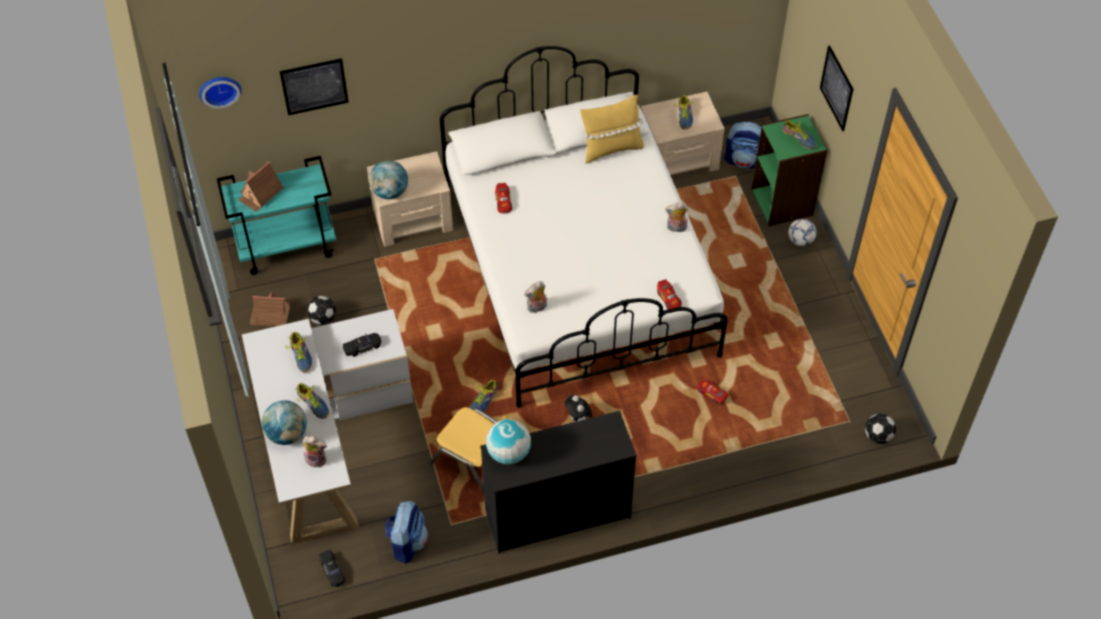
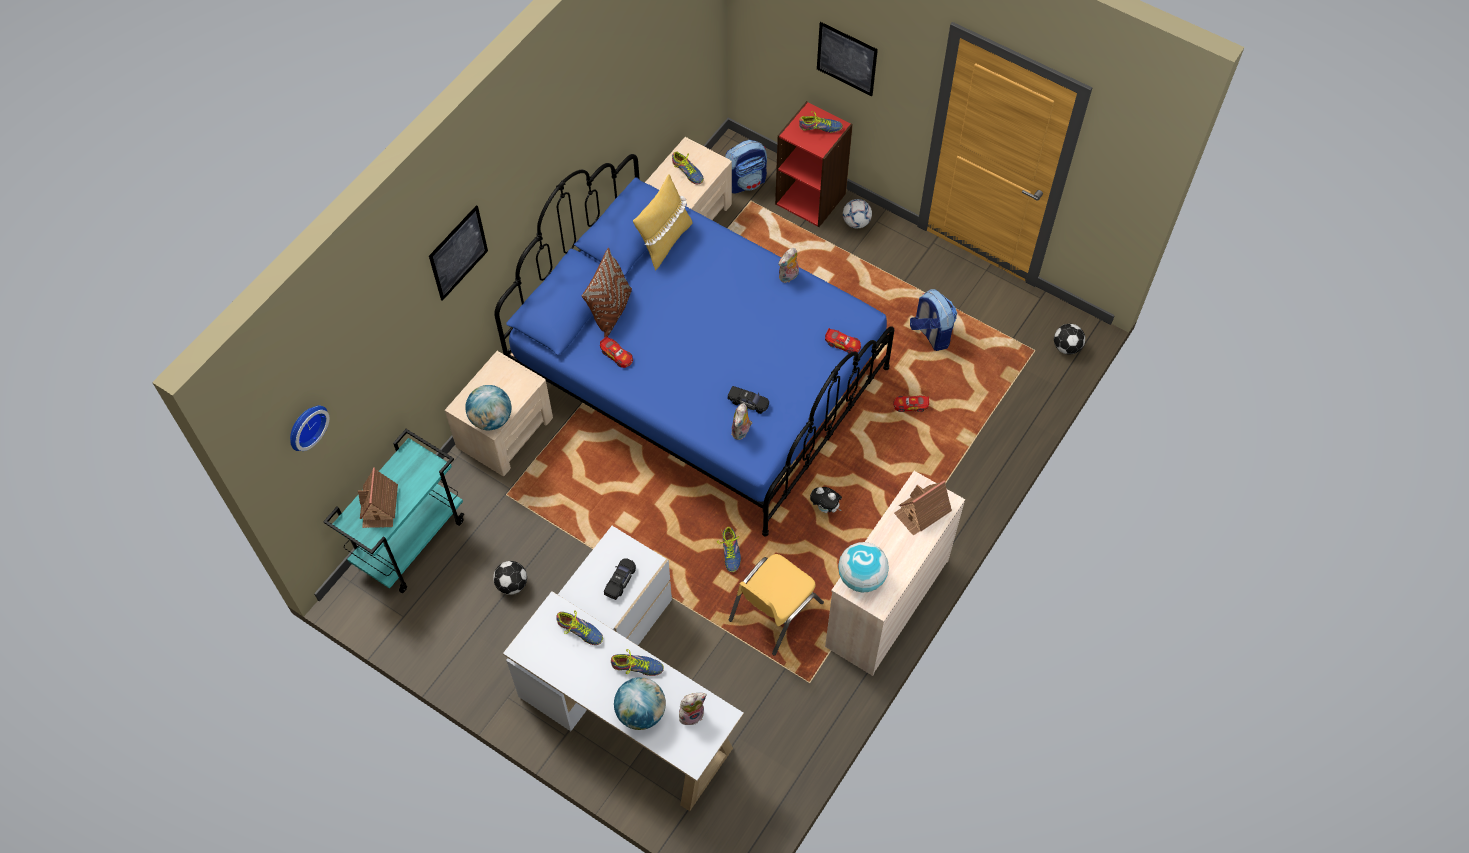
camera: 40 degrees left, 5 degrees up
toy house [250,292,291,326] -> toy house moved to [894,480,952,535]
picture [280,58,349,115] -> picture moved to [429,205,488,301]
black toy car [319,550,345,587] -> black toy car moved to [727,386,769,414]
backpack [385,501,428,564] -> backpack moved to [910,289,957,351]
yellow chair [430,407,508,493] -> yellow chair turned 135 degrees clockwise [729,554,824,655]
white bed [440,46,728,408] -> blue bed [494,154,894,536]
black dresser [480,411,637,553] -> beige dresser [825,471,965,676]
green bookcase [751,114,827,226] -> red bookcase [775,101,853,227]
none -> brown pillow [582,248,632,337]

